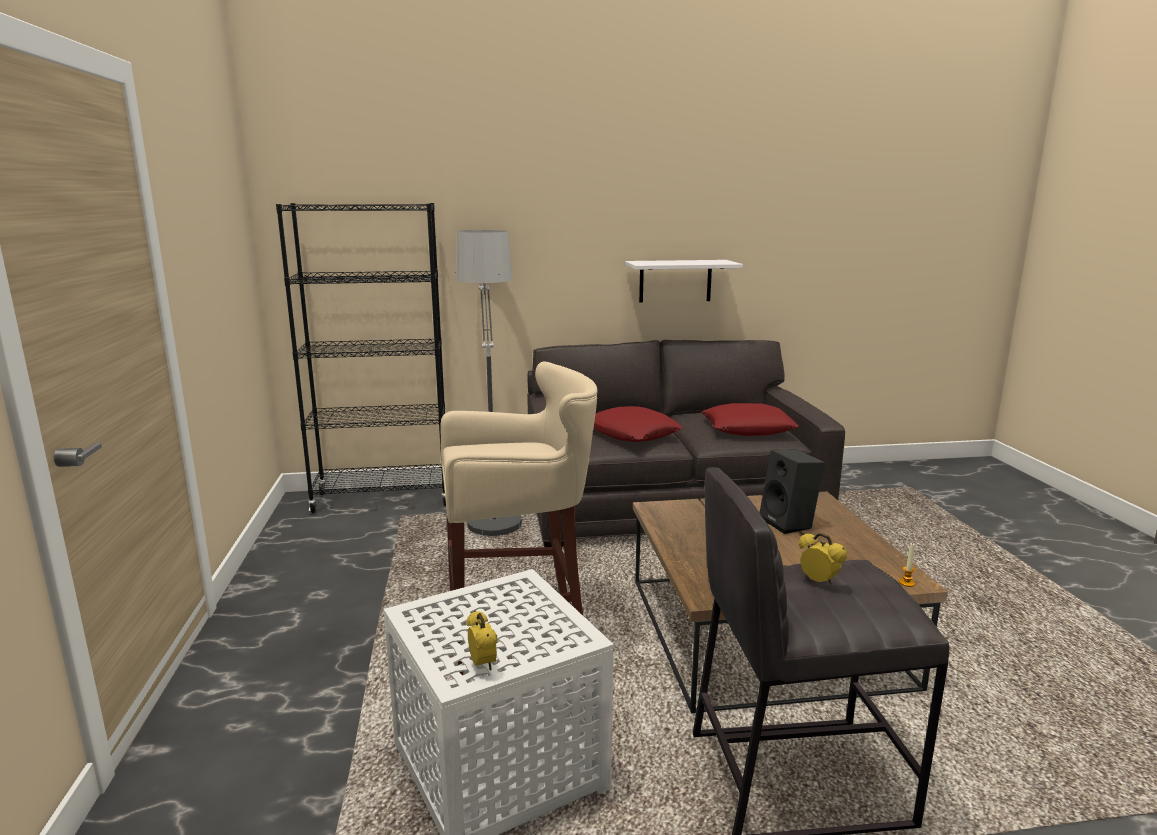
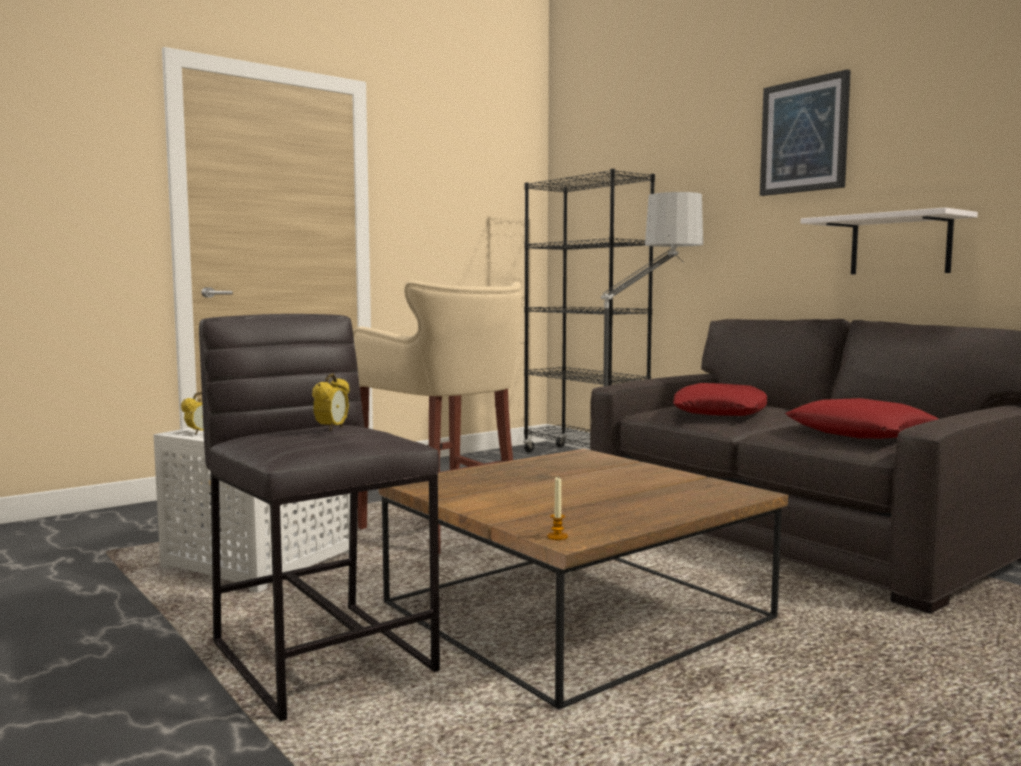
camera: 60 degrees right, 10 degrees down
black speaker [759,449,825,534] -> none
none -> picture [760,69,851,196]

